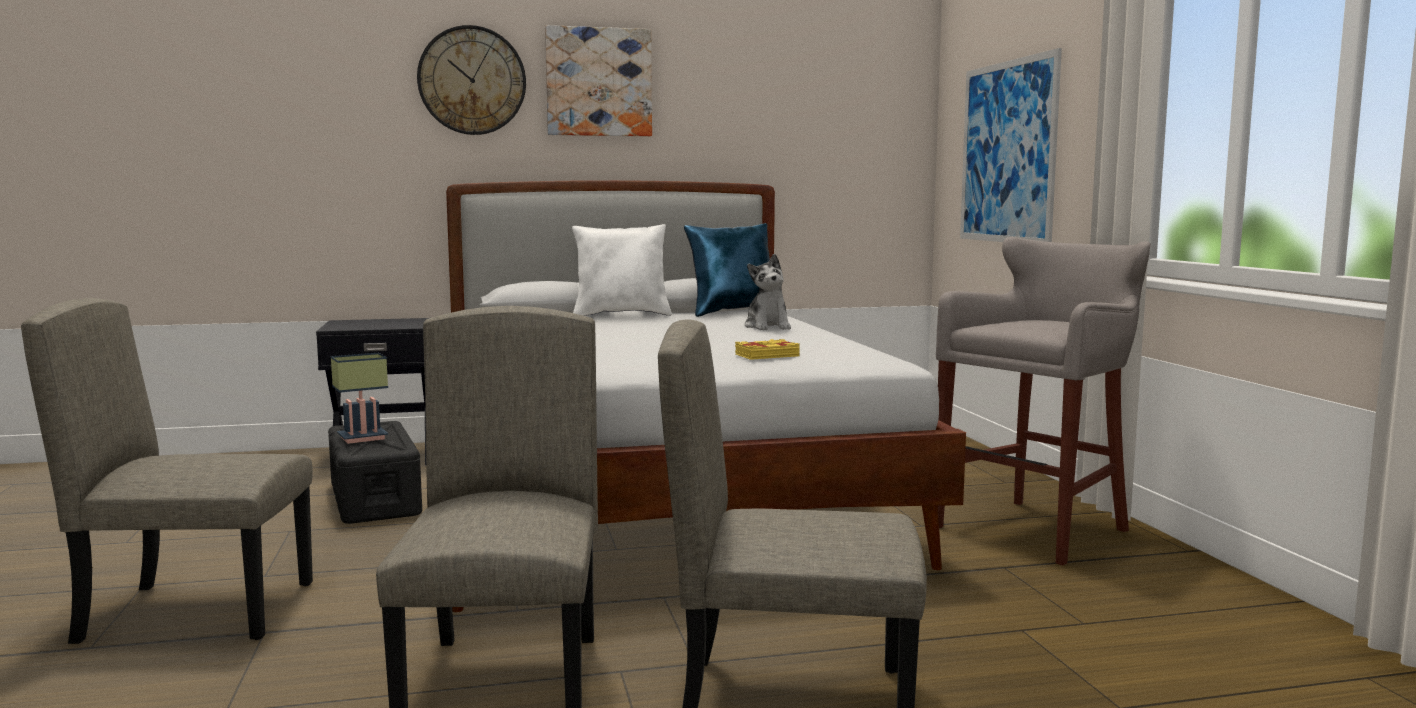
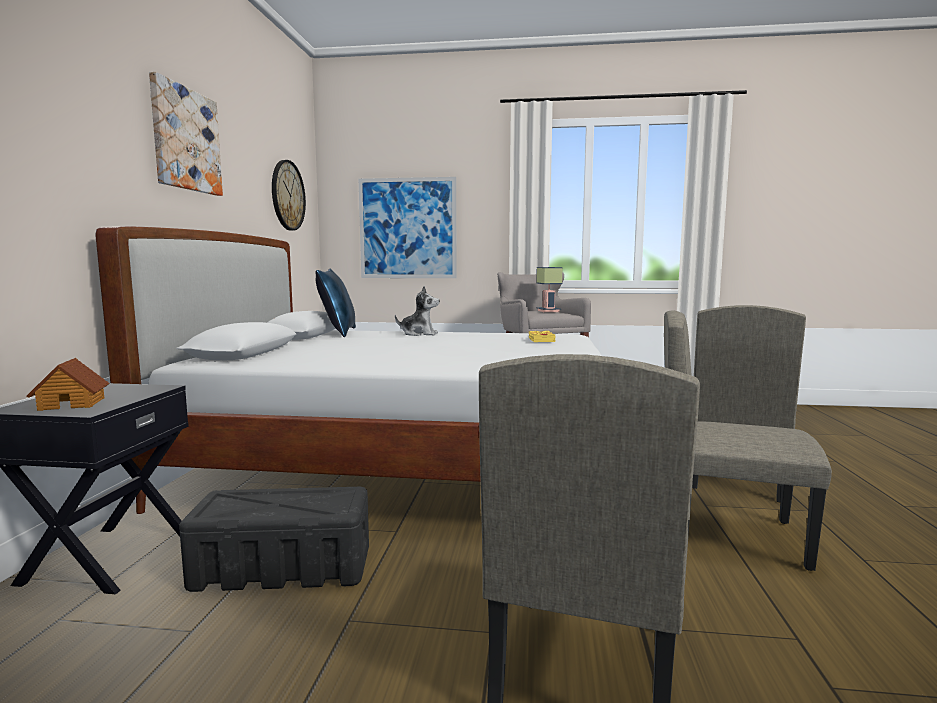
camera: 70 degrees left, 0 degrees up
table lamp [331,353,389,444] -> table lamp moved to [536,267,563,312]
wall clock [417,25,526,135] -> wall clock moved to [272,160,306,230]
white pillow [572,224,672,316] -> none
none -> toy house [27,358,109,411]

